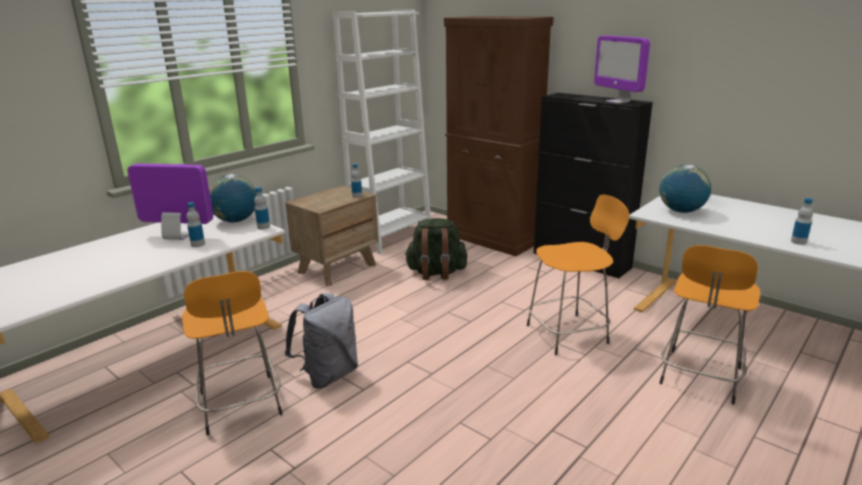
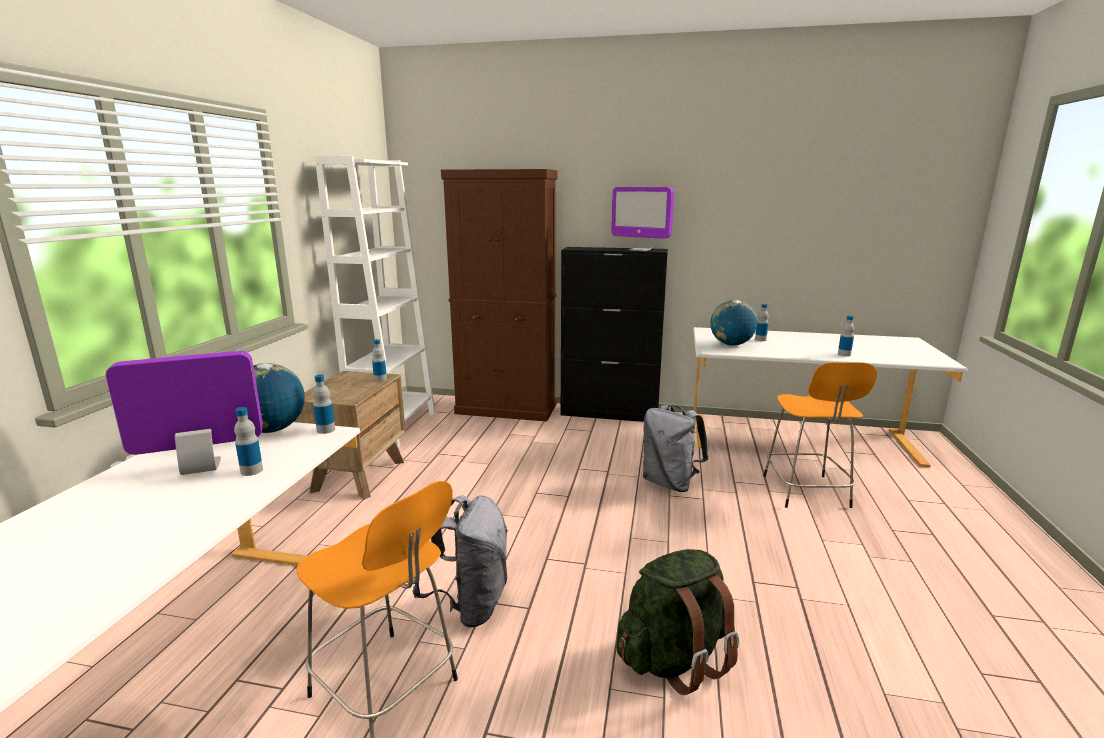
camera: 30 degrees left, 5 degrees down
green backpack [404,218,468,280] -> green backpack moved to [616,549,739,695]
orange stool [527,195,629,355] -> grey backpack [643,405,708,492]
none -> bottle [755,304,769,341]

